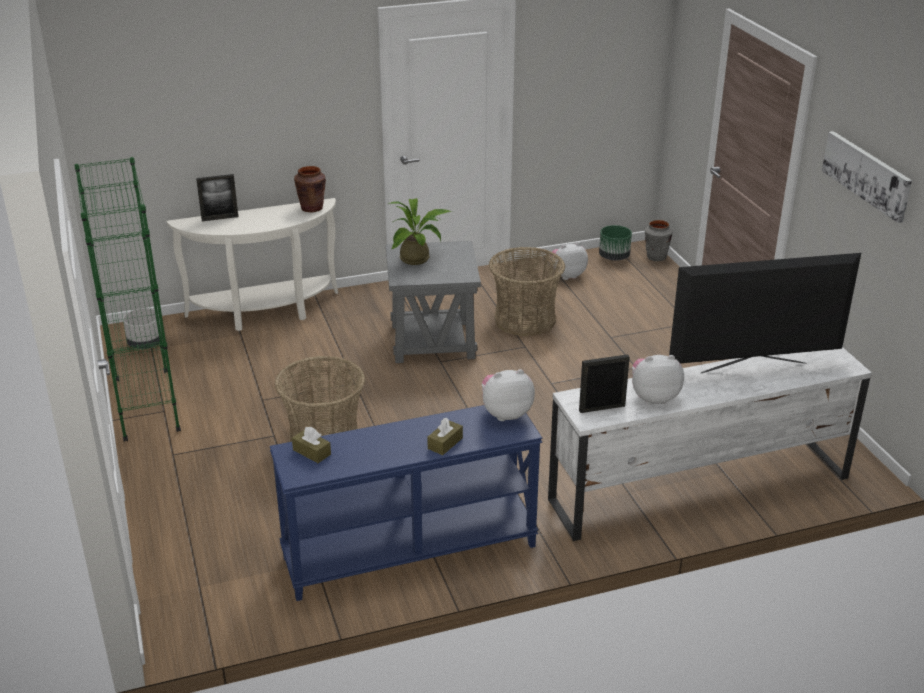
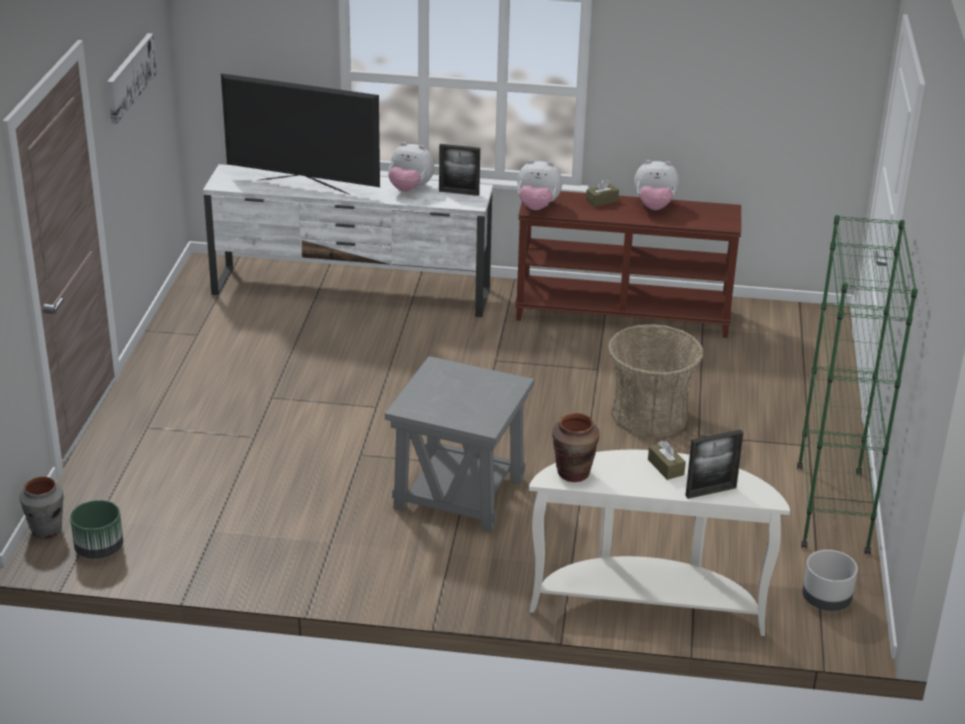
camera: 155 degrees left, 0 degrees up
picture frame [196,174,238,221] -> picture frame turned 150 degrees clockwise [685,429,744,499]
blue console table [270,405,542,601] -> brown console table [515,191,741,338]
brown tissue box [292,427,331,463] -> brown tissue box moved to [648,441,686,480]
potted plant [389,198,452,265] -> none
basket [489,247,565,336] -> none
plush toy [550,242,588,280] -> plush toy moved to [634,160,679,210]

